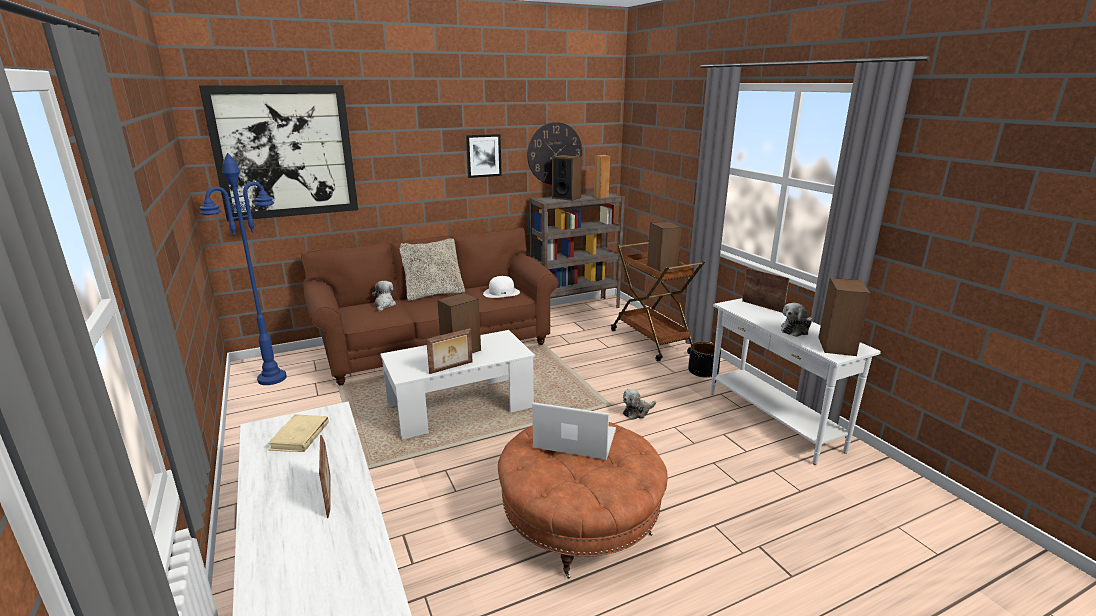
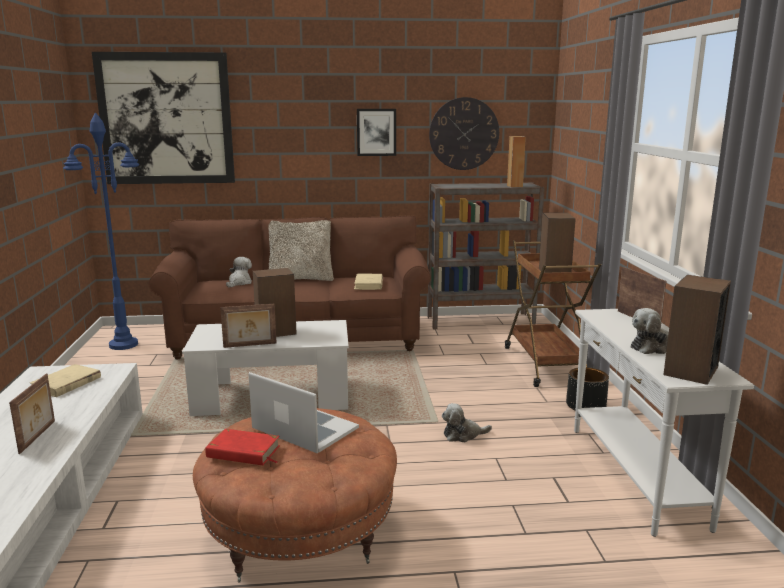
camera: 20 degrees right, 5 degrees down
white hat [483,276,520,298] -> beige book [354,274,383,290]
speaker [552,155,582,201] -> none
none -> red book [205,429,280,465]

